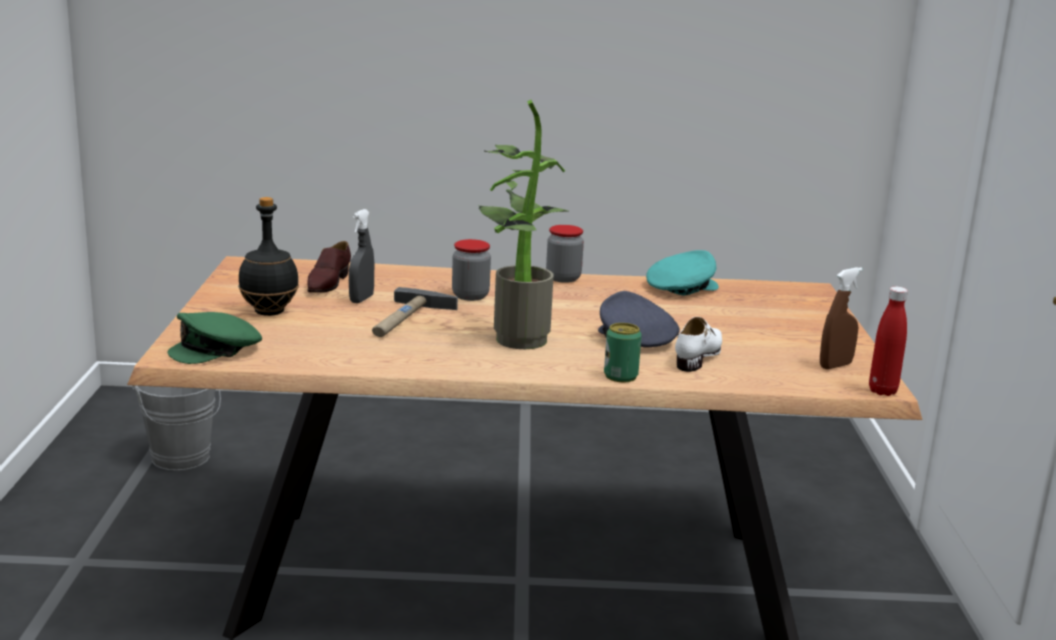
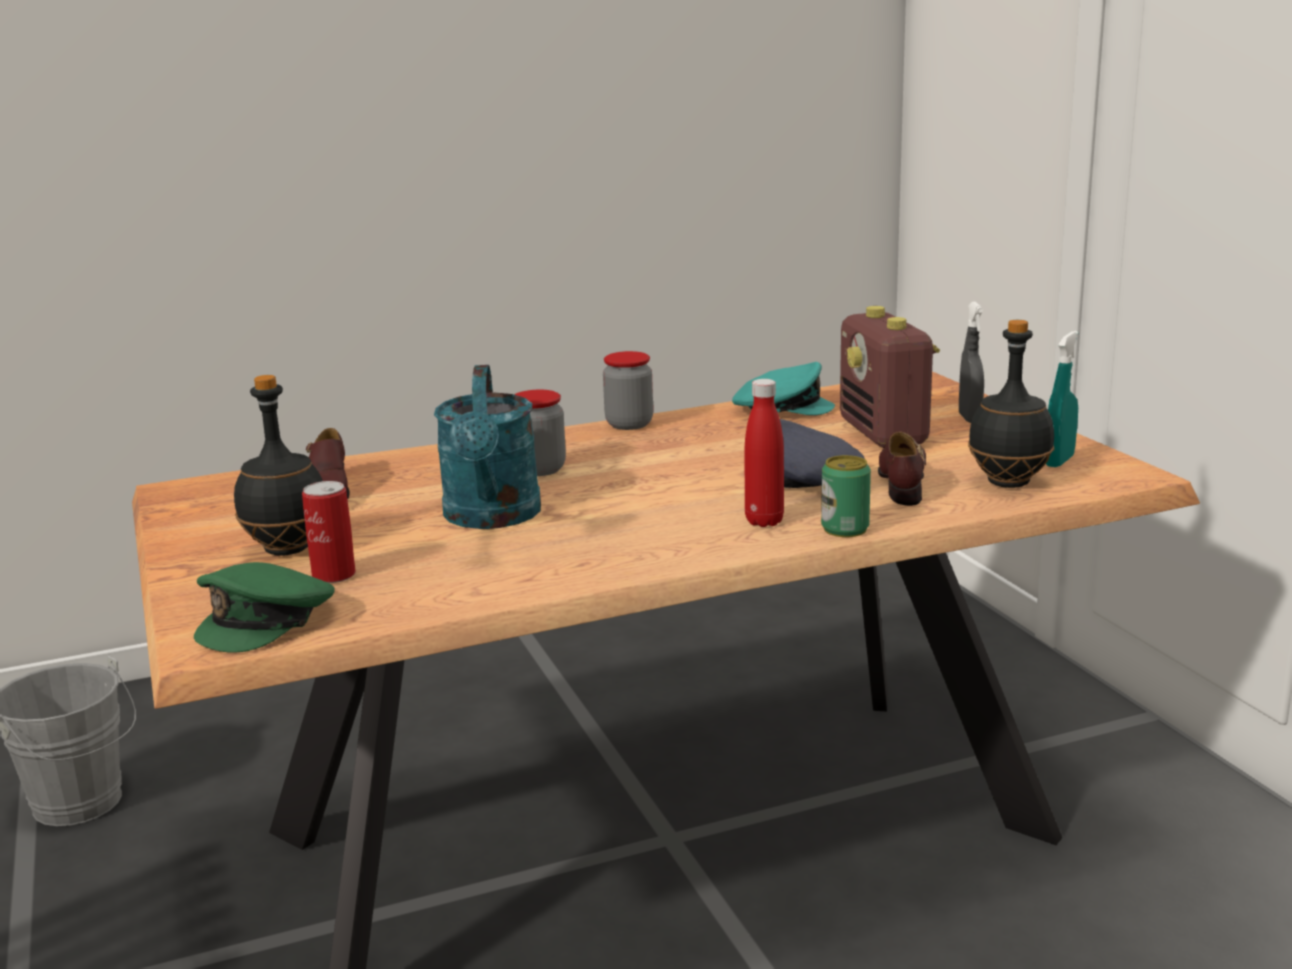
camera: 20 degrees left, 0 degrees up
grey spray bottle [349,209,374,303] -> grey spray bottle moved to [959,302,984,423]
hammer [372,287,458,337] -> turquoise watering can [434,365,541,529]
potted plant [479,100,568,349] -> none
turquoise cap [646,250,719,296] -> turquoise cap turned 60 degrees clockwise [732,362,835,415]
white shoe [675,317,722,372] -> brown shoe [878,431,926,506]
brown spray bottle [820,267,863,369] -> turquoise spray bottle [1046,331,1078,467]
red bottle [869,287,908,396] -> red bottle moved to [745,379,784,527]
none -> can [302,481,356,583]
none -> radio [840,306,940,448]
none -> black bottle [968,320,1054,488]

